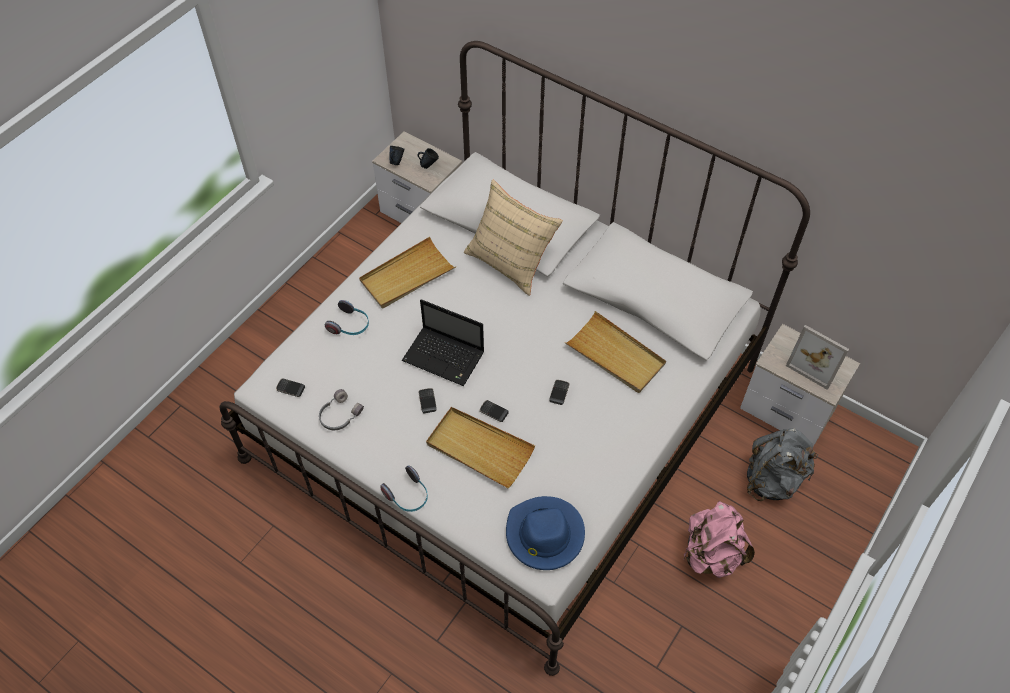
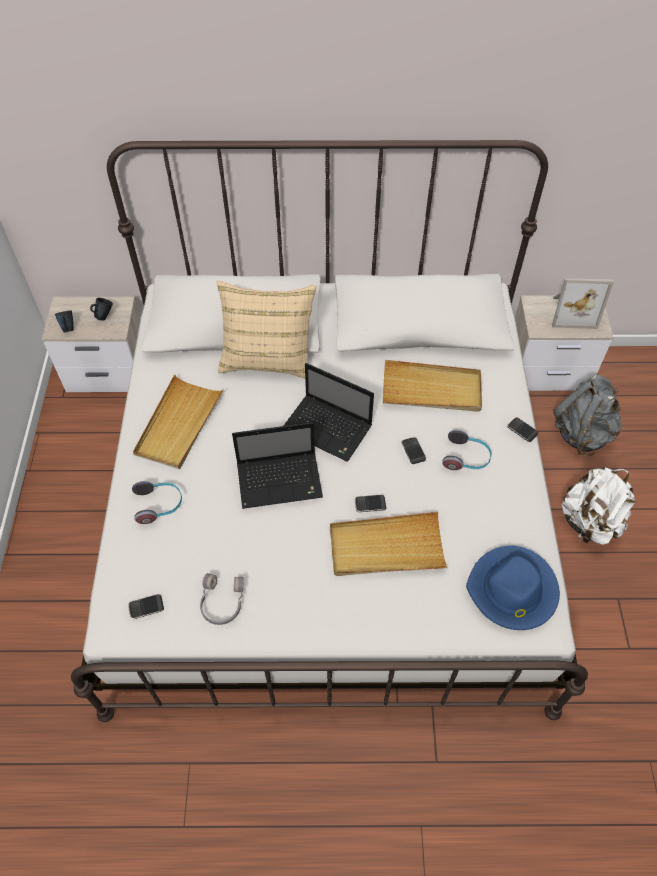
camera: 35 degrees left, 0 degrees up
headphones [380,465,428,512] -> headphones moved to [442,430,492,470]
phone [418,388,437,413] -> phone moved to [507,417,538,442]
pink backpack [683,501,755,578] -> white backpack [561,467,635,545]
none -> laptop [284,363,374,462]

